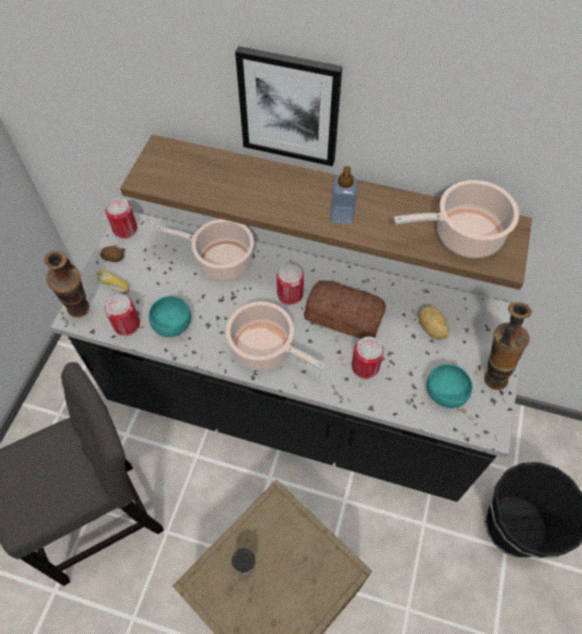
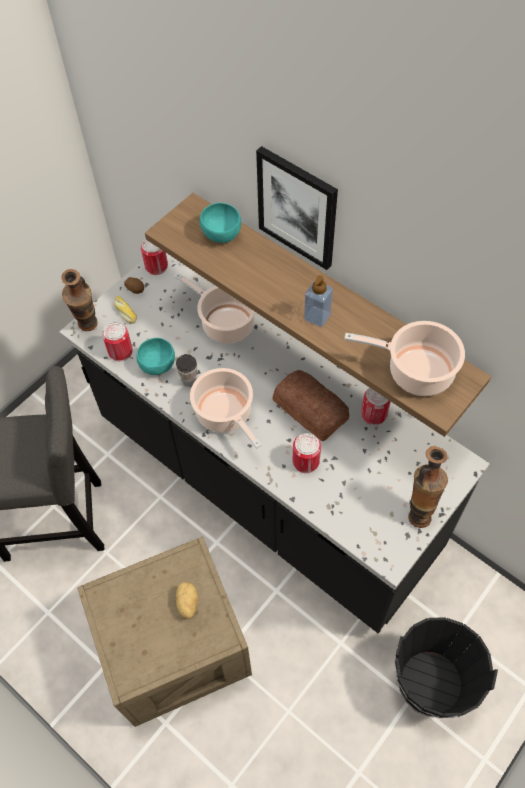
camera: 25 degrees right, 0 degrees up
cup [232,548,255,575] -> cup moved to [176,354,197,387]
can [277,263,304,305] -> can moved to [361,388,391,425]
potato [418,306,449,340] -> potato moved to [176,582,199,619]
turquoise bowl [426,364,472,408] -> turquoise bowl moved to [200,203,241,243]

